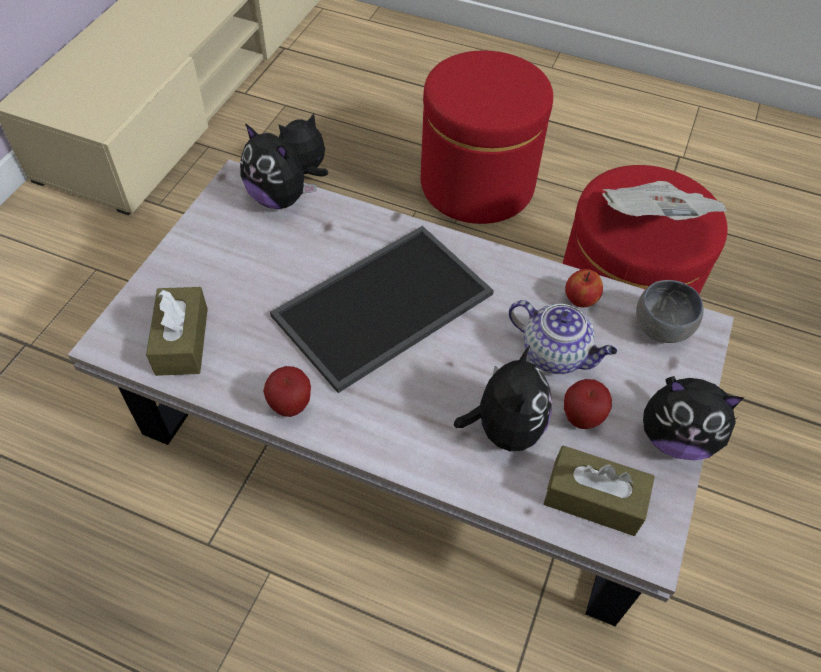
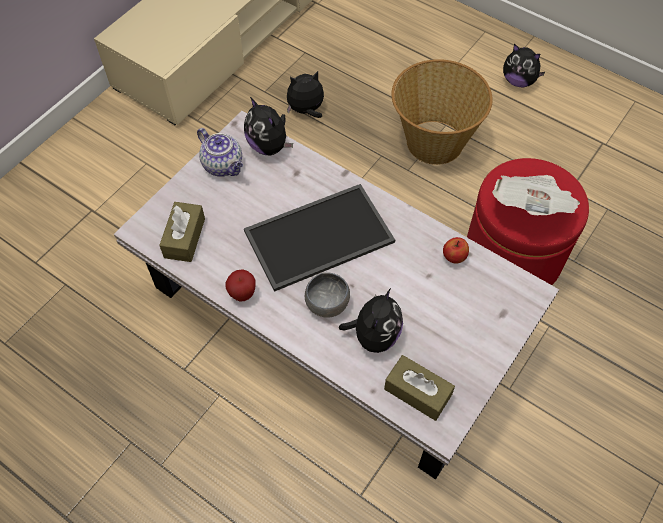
camera: 15 degrees right, 5 degrees up
red ottoman [421,51,553,224] -> basket [391,59,493,165]
teapot [509,300,617,374] -> teapot moved to [197,128,243,176]
apple [564,379,612,429] -> none
grey bowl [636,280,703,343] -> grey bowl moved to [305,272,350,318]
plush toy [643,376,744,460] -> plush toy moved to [503,44,545,87]

